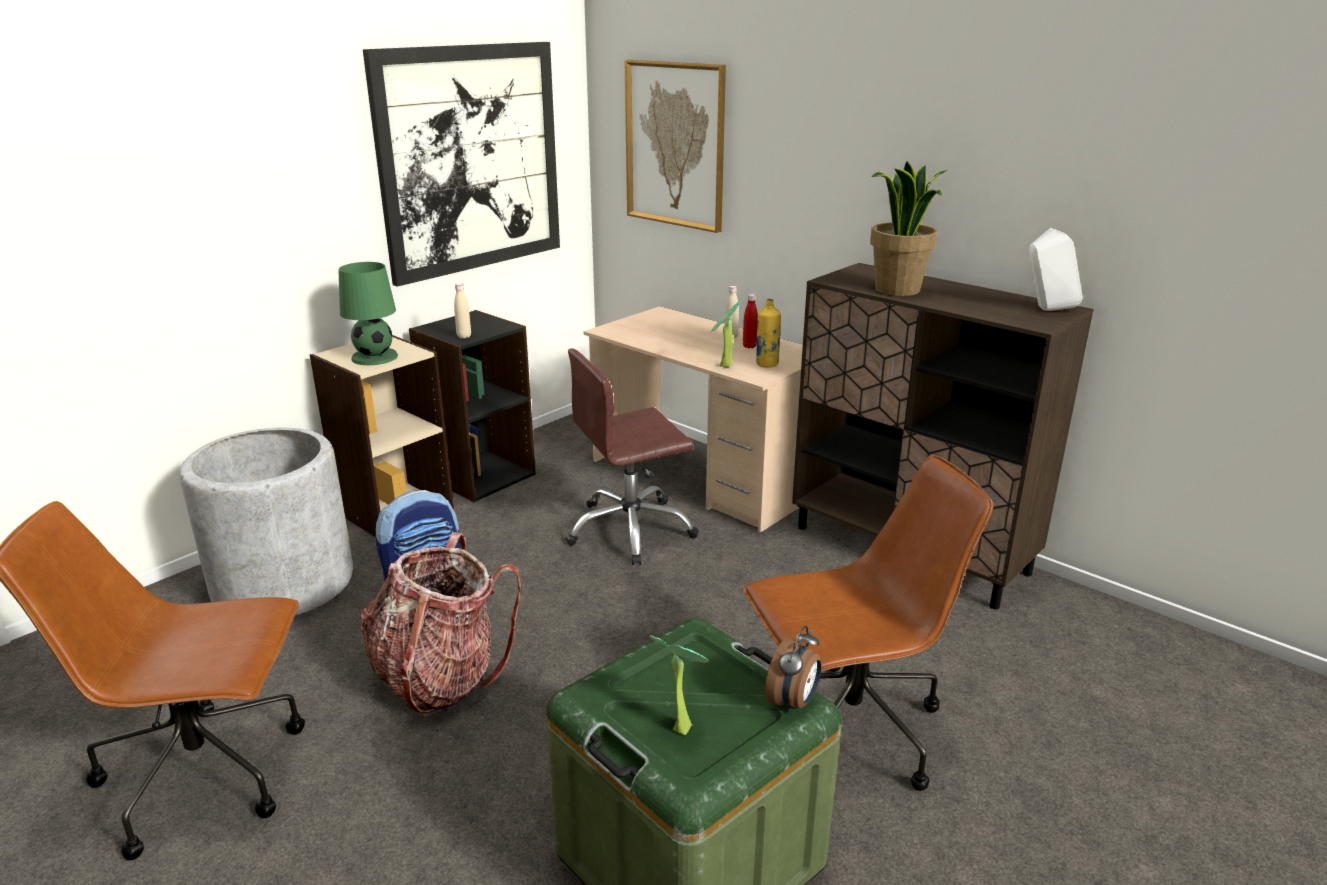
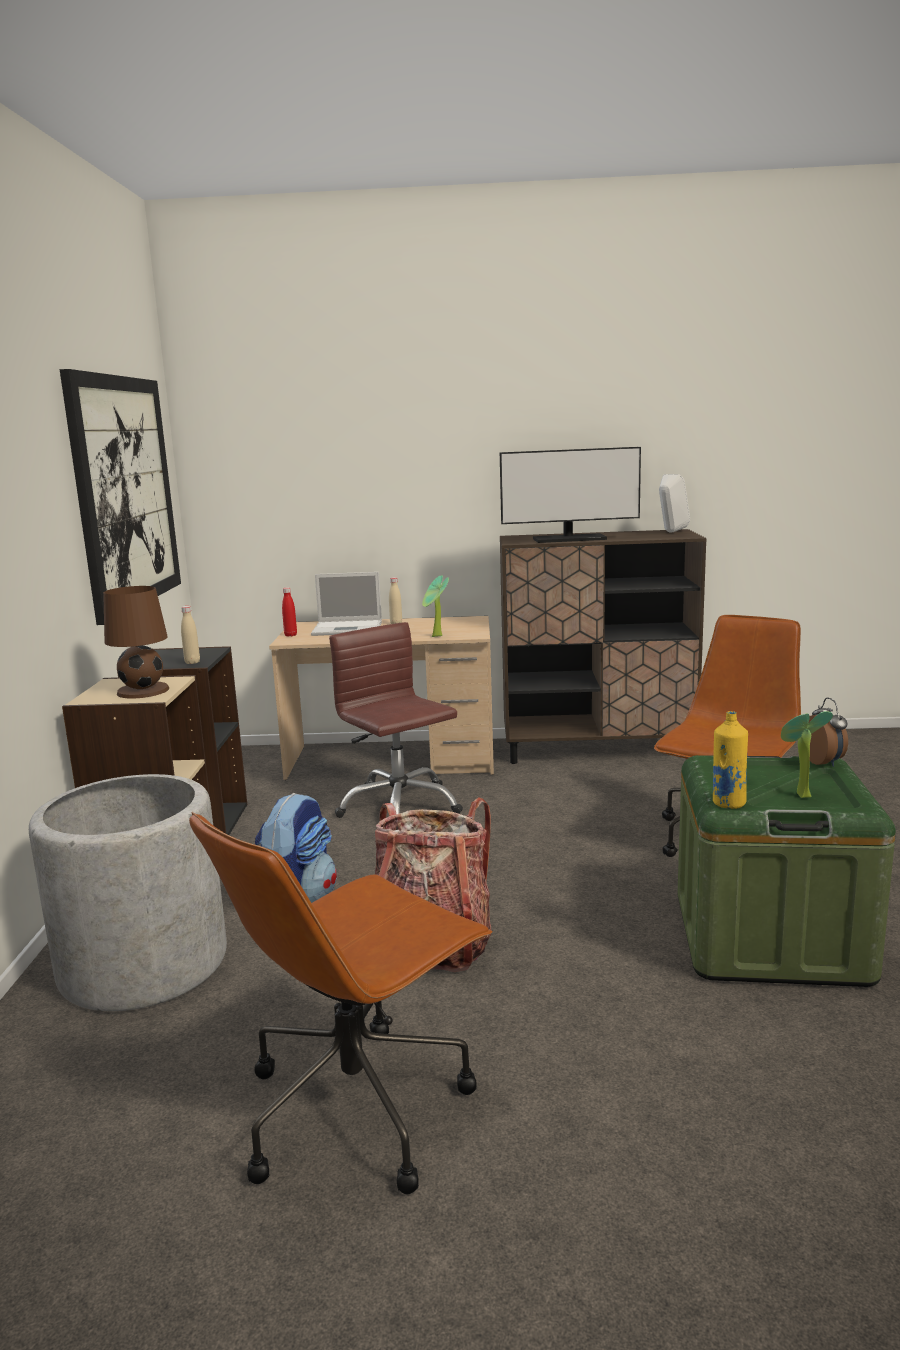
camera: 40 degrees left, 10 degrees down
green table lamp [338,262,398,365] -> brown table lamp [103,586,169,699]
brown office chair [565,348,699,565] -> brown office chair turned 120 degrees clockwise [329,622,463,818]
picture [624,60,726,233] -> none
red bottle [743,294,758,348] -> red bottle moved to [282,587,297,637]
yellow bottle [756,299,781,368] -> yellow bottle moved to [713,711,748,809]
potted plant [870,161,947,296] -> monitor [500,447,641,543]
none -> laptop [311,572,382,636]

